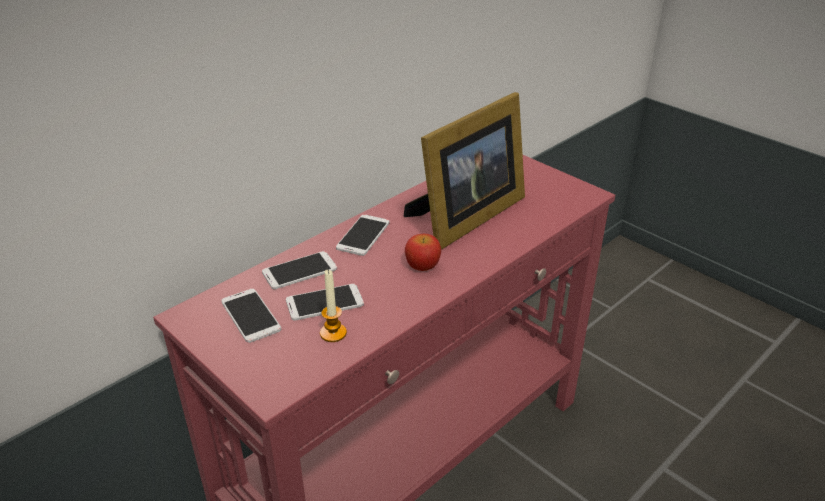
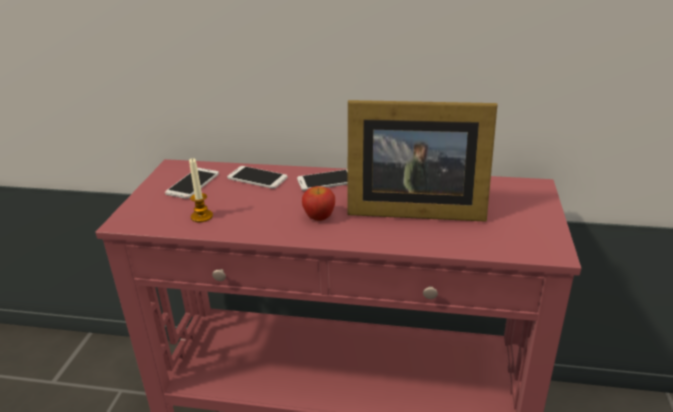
camera: 55 degrees right, 5 degrees down
phone [286,284,364,321] -> none

